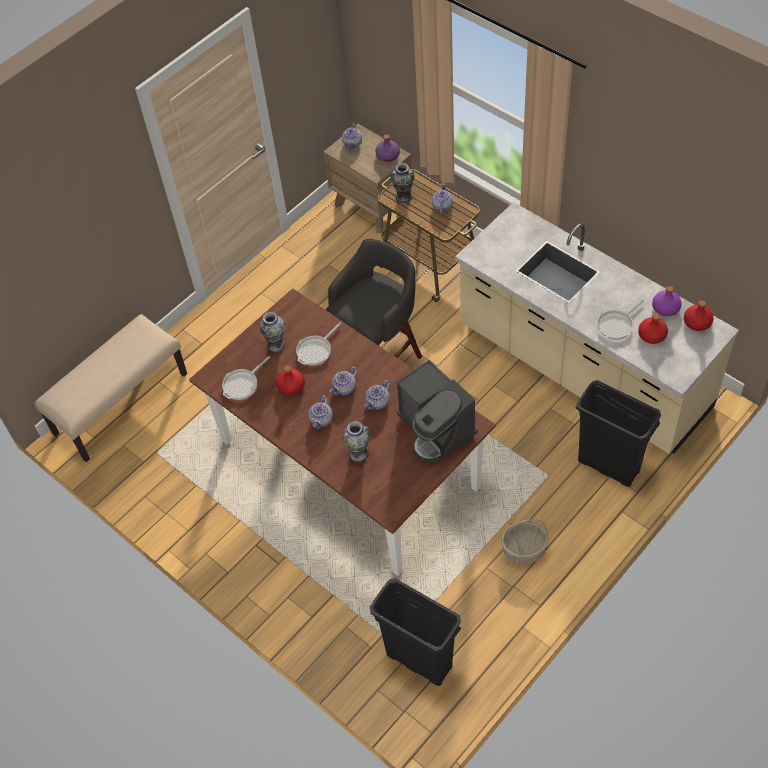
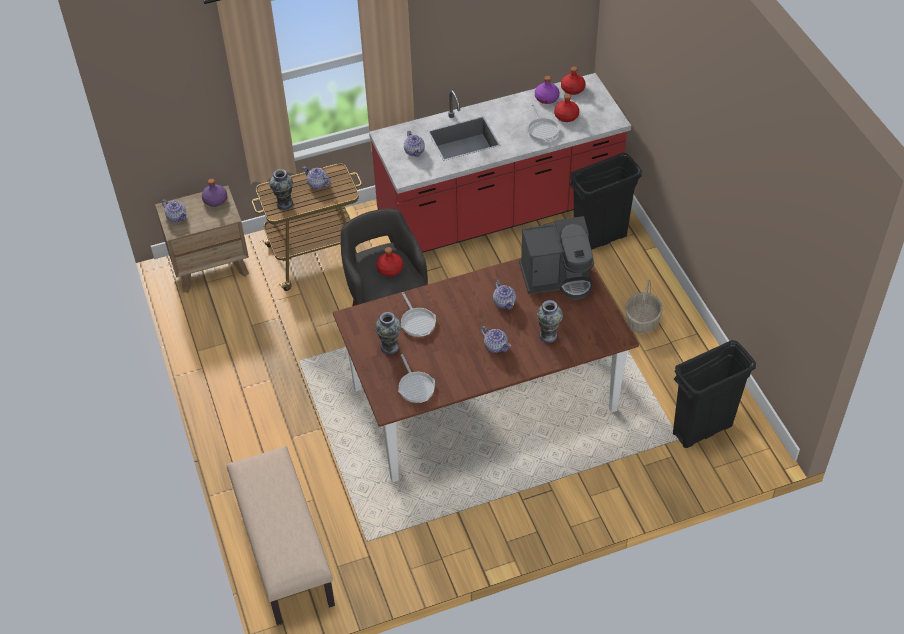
camera: 65 degrees left, 5 degrees down
red bottle [276,365,305,395] -> red bottle moved to [376,247,403,277]
teapot [329,367,357,395] -> teapot moved to [404,131,425,157]
beige counter [455,202,739,454] -> red counter [369,73,631,253]

